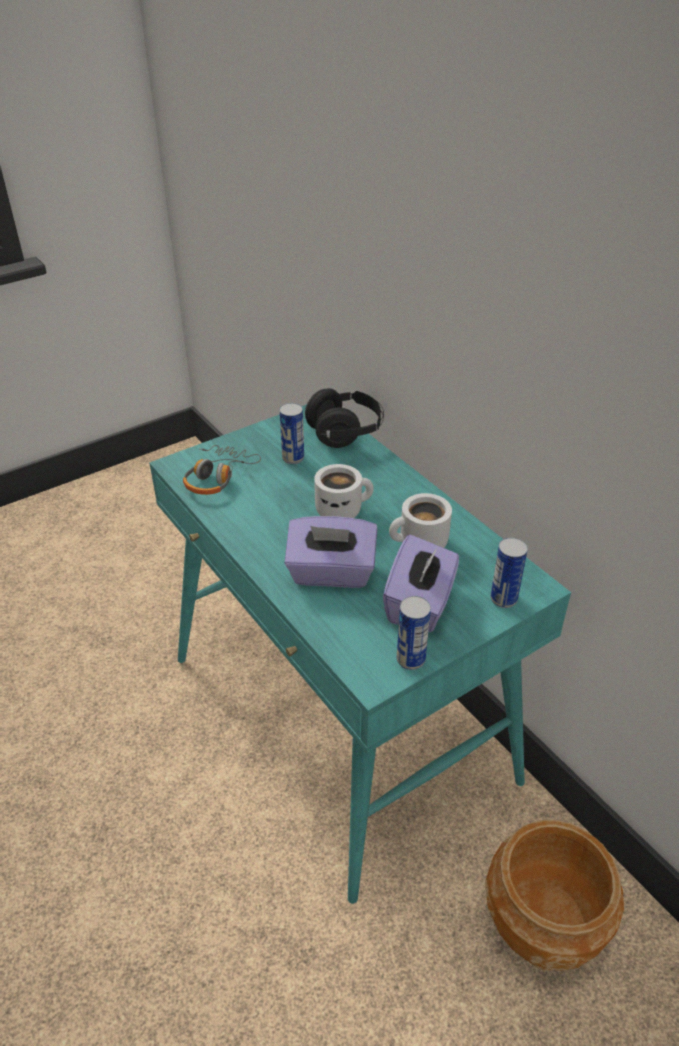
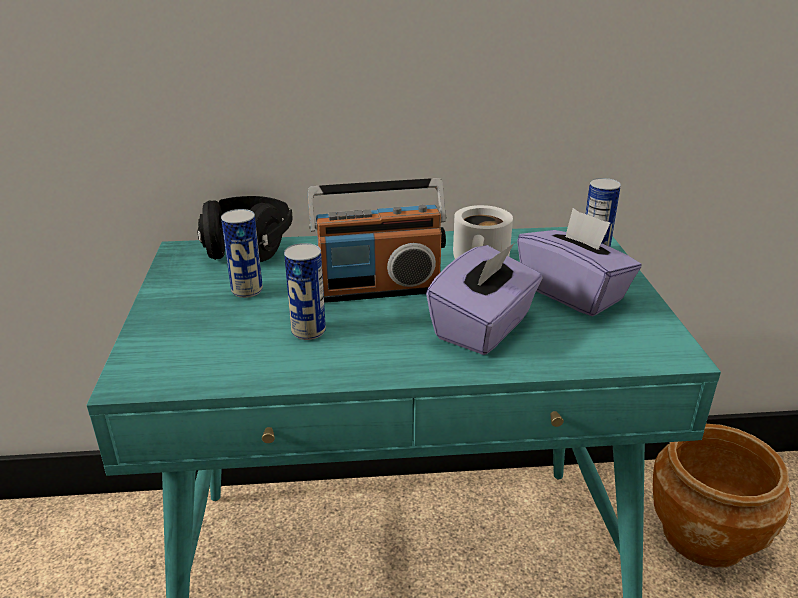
camera: 60 degrees left, 10 degrees down
headphones [183,445,261,495] -> none
white mug [314,464,374,518] -> radio [308,178,446,303]
can [396,596,431,670] -> can moved to [284,243,326,340]

